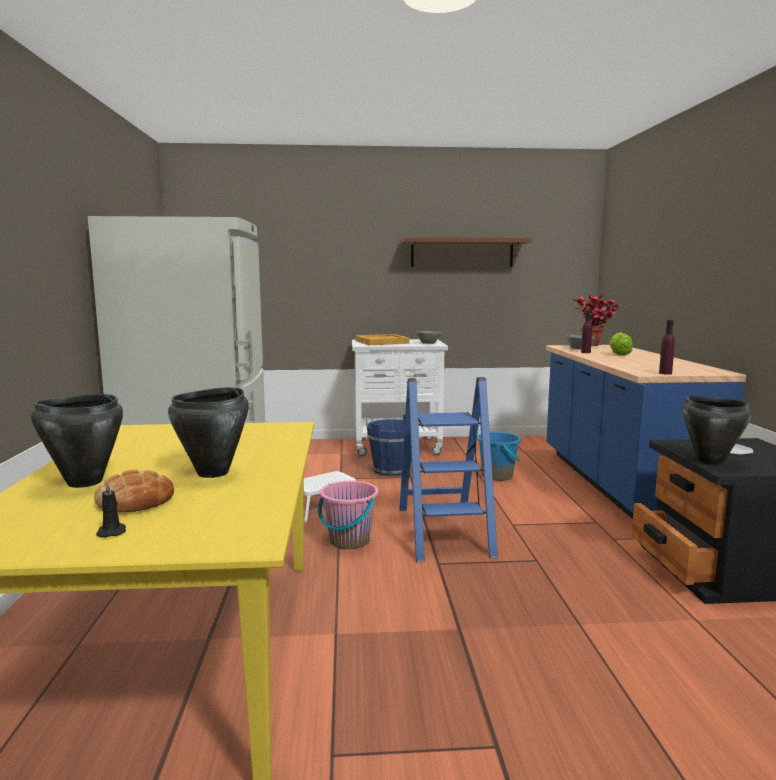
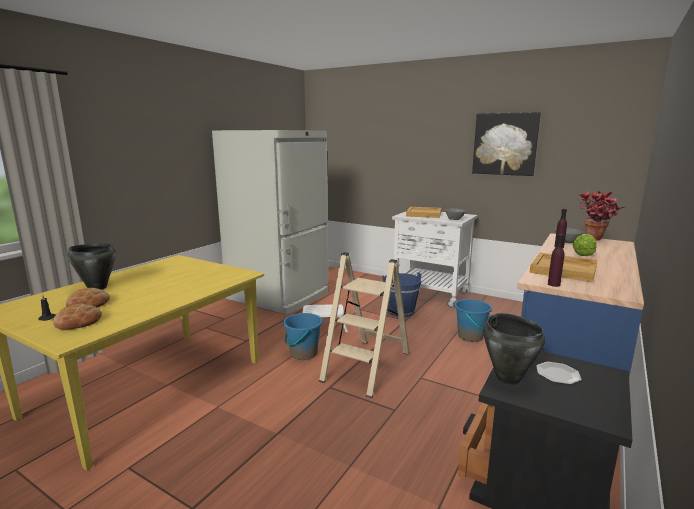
camera: 35 degrees right, 5 degrees up
black cooking pot [168,387,249,478] -> none
pink bucket [318,481,378,549] -> blue bucket [283,313,323,360]
blue step ladder [399,377,498,562] -> beige step ladder [319,252,410,398]
brown shelf [401,237,531,267] -> picture [472,112,541,176]
none -> bread [53,304,102,330]
none -> beige tray [529,253,597,282]

